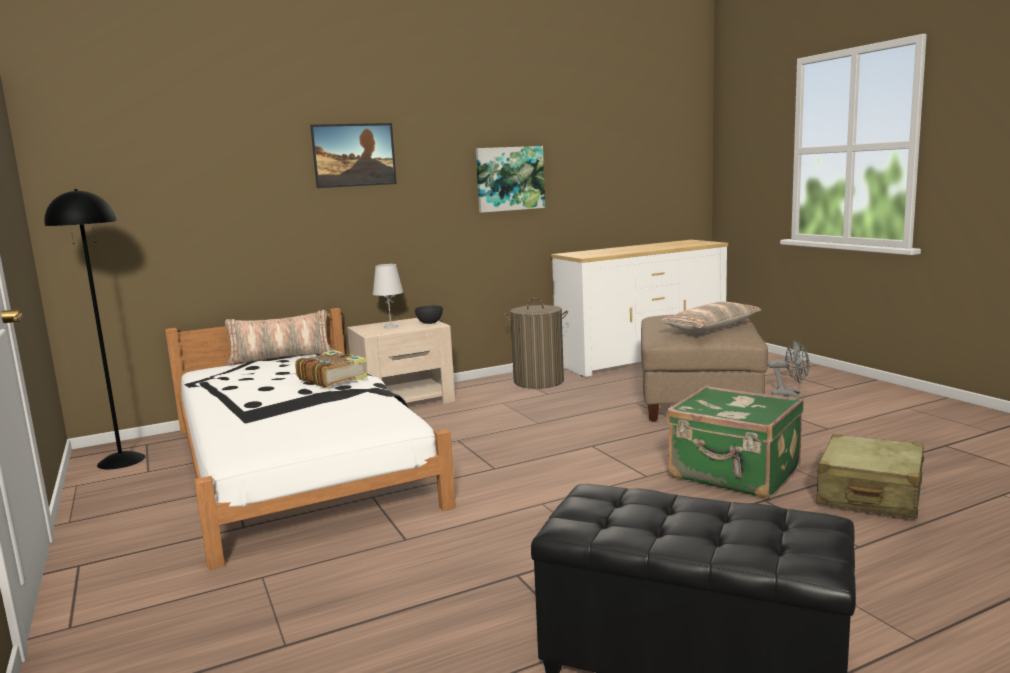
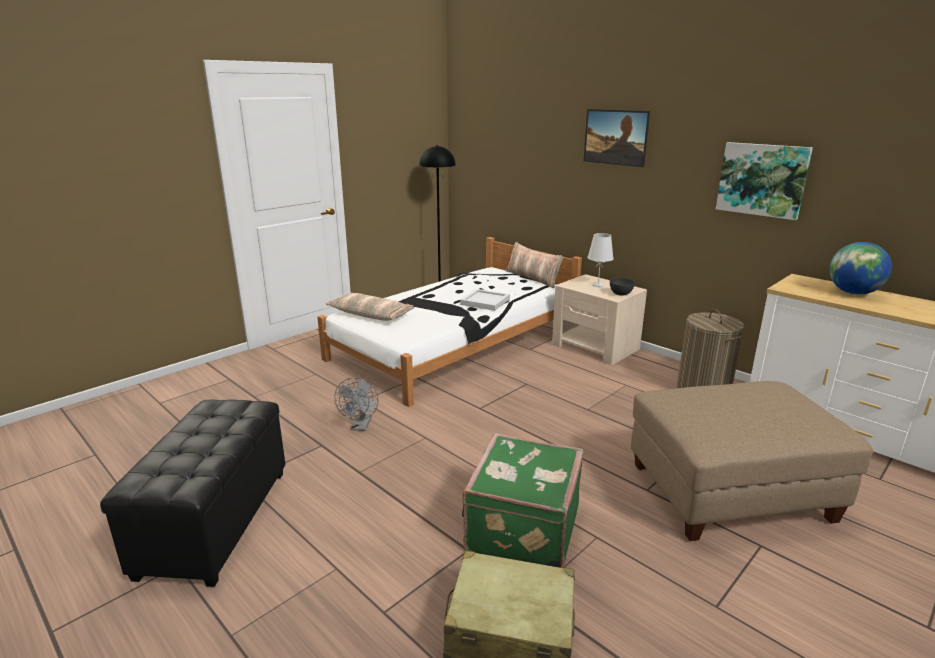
camera: 70 degrees right, 10 degrees up
book [295,350,367,388] -> white tray [460,289,510,311]
pillow [661,302,761,333] -> pillow moved to [325,293,414,321]
grey fan [768,340,810,397] -> grey fan moved to [334,377,378,431]
none -> globe [829,242,892,295]

